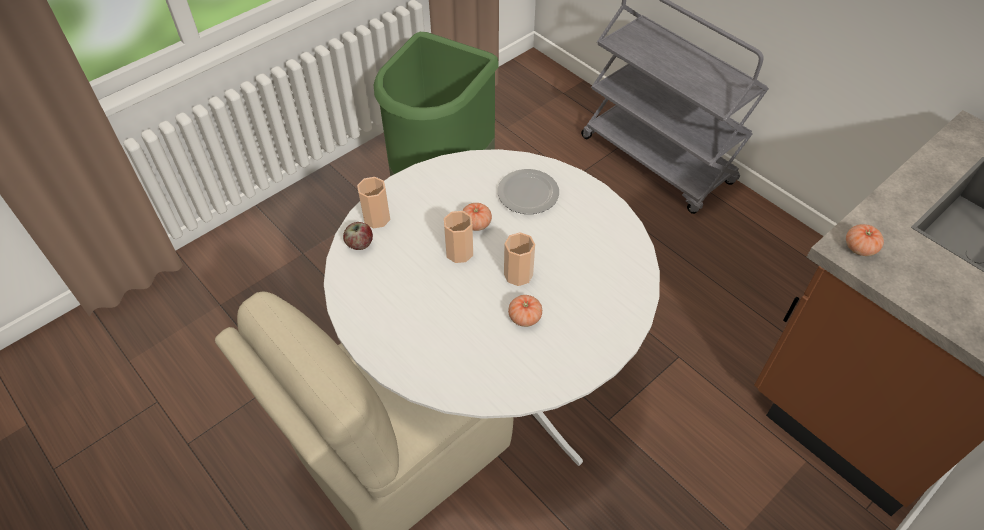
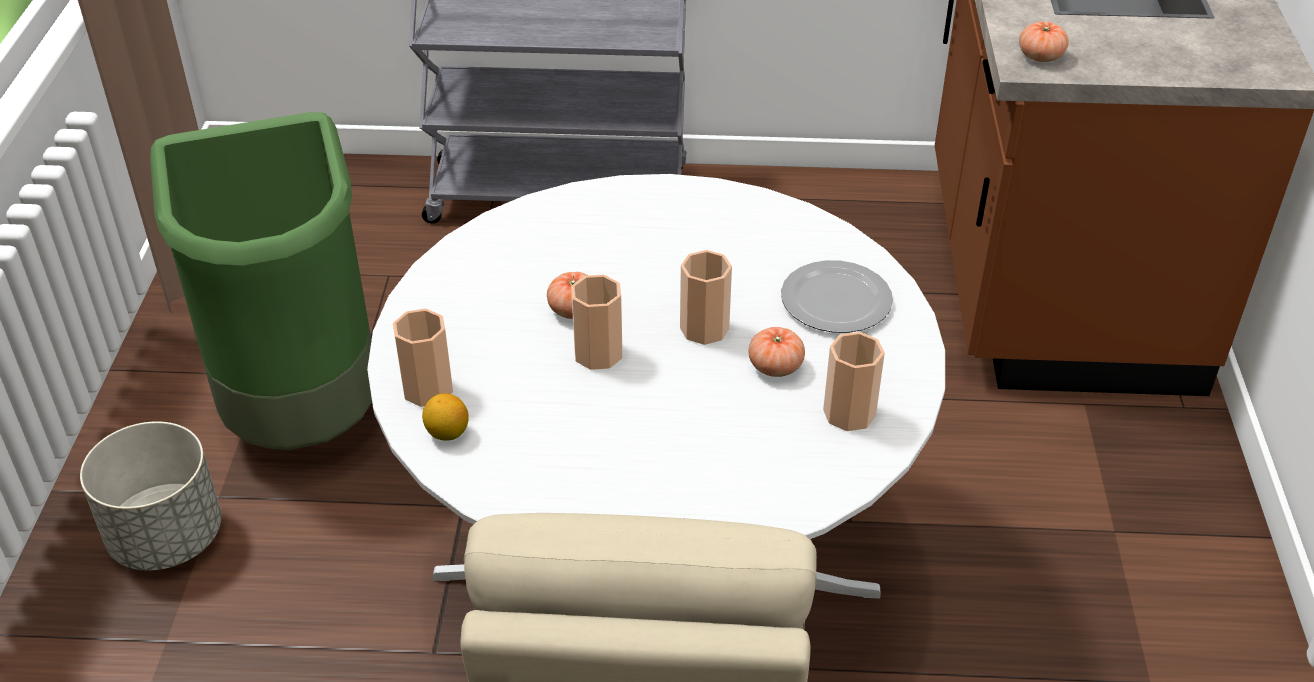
camera: 45 degrees left, 10 degrees down
apple [343,222,373,250] -> lemon [422,393,469,441]
plate [497,169,559,214] -> plate moved to [781,260,893,333]
none -> grey planter [80,421,222,571]
none -> cup [823,332,885,431]

